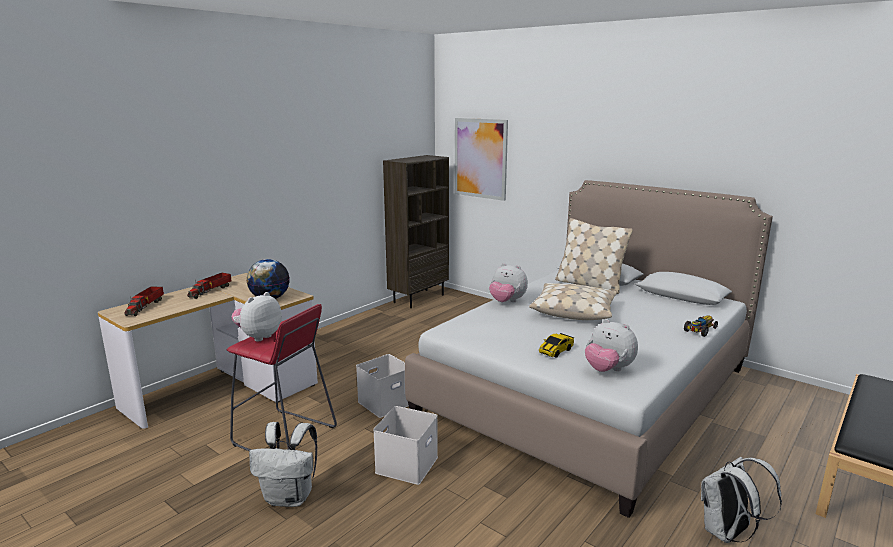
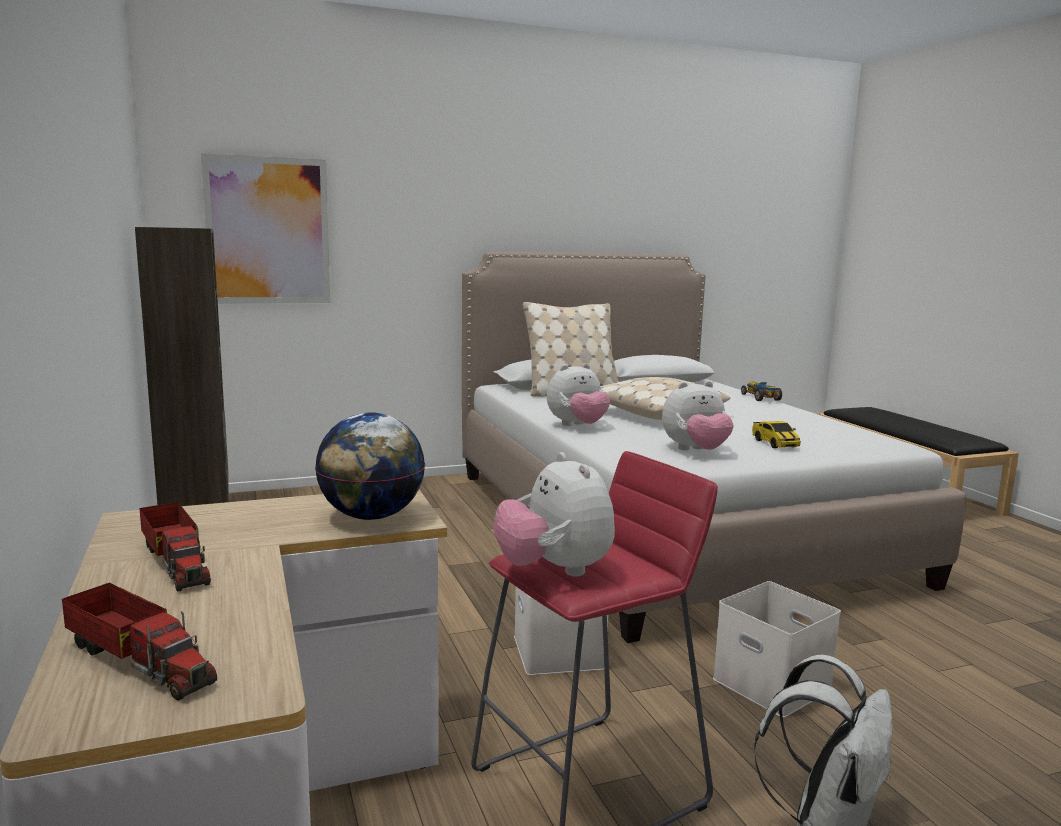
camera: 60 degrees left, 5 degrees down
plush toy [585,319,638,372] -> plush toy moved to [662,381,734,450]
white backpack [701,457,782,543] -> none

